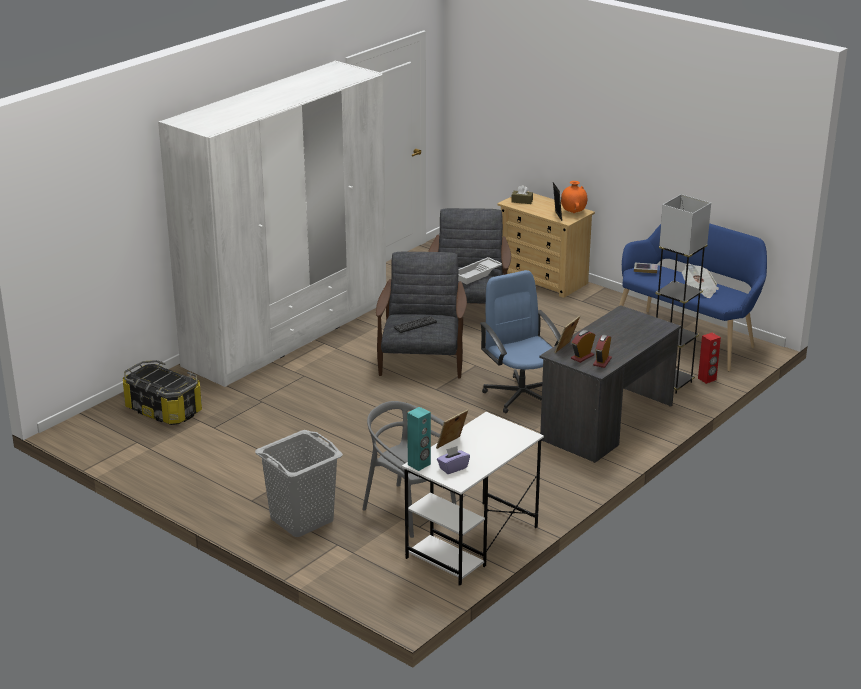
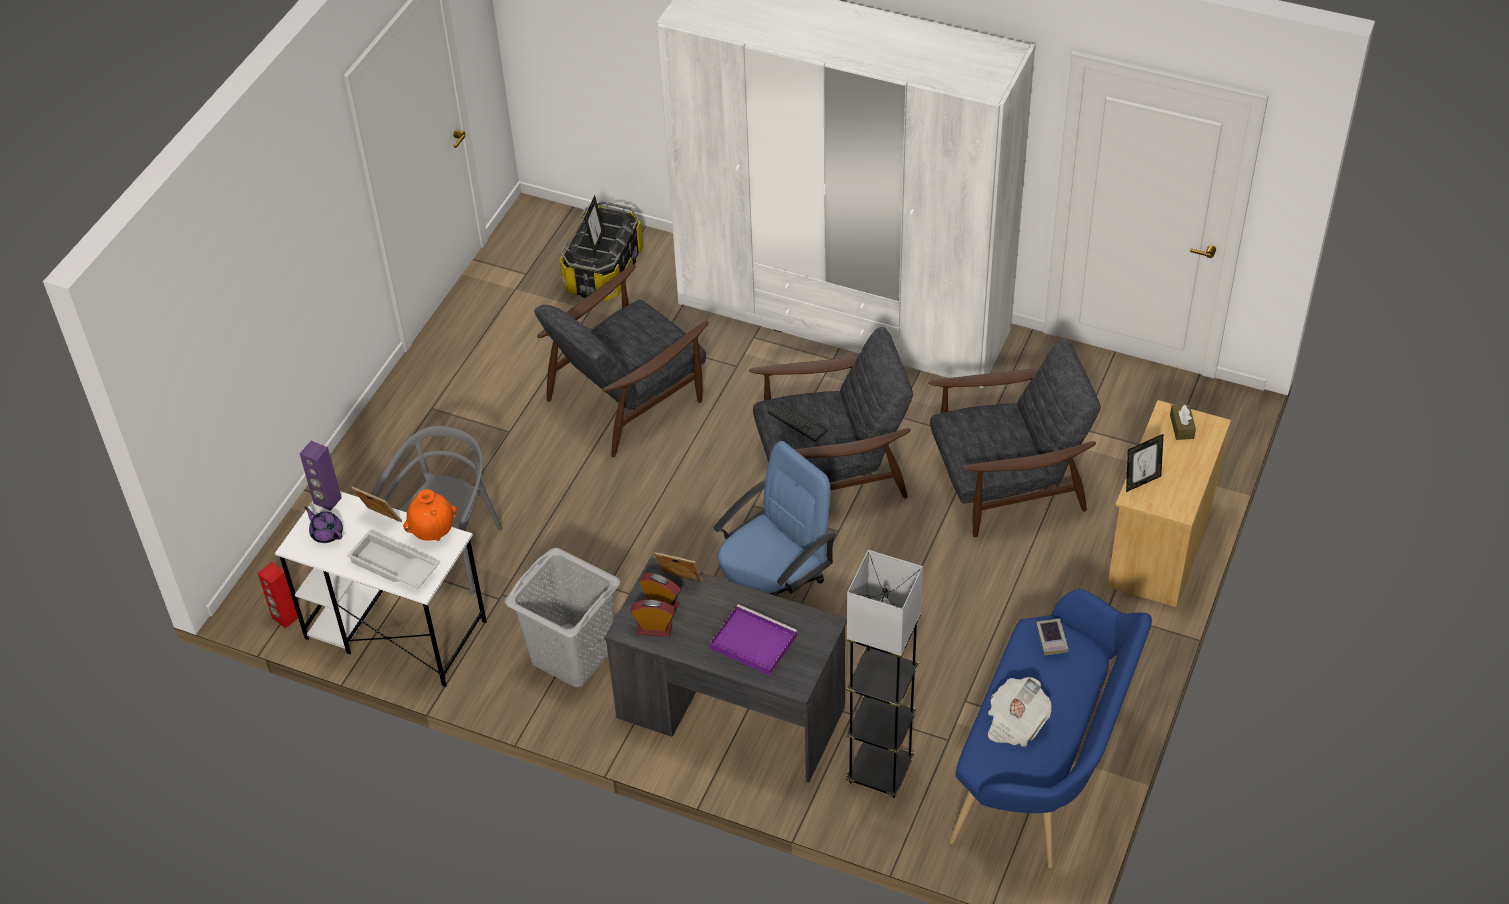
camera: 75 degrees right, 20 degrees up
grey laundry basket [255,430,343,537] -> grey laundry basket moved to [505,548,620,687]
turquoise speaker [407,407,431,471] -> purple speaker [300,441,342,511]
purple tissue box [437,446,470,474] -> purple teapot [304,507,343,543]
white tray [458,257,502,285] -> white tray moved to [347,531,439,589]
orange vase [561,181,587,213] -> orange vase moved to [403,489,458,541]
red speaker [698,333,721,384] -> red speaker moved to [258,562,298,628]
none -> grey armchair [534,264,709,457]
none -> picture frame [584,195,605,255]
none -> purple tray [710,604,798,676]

